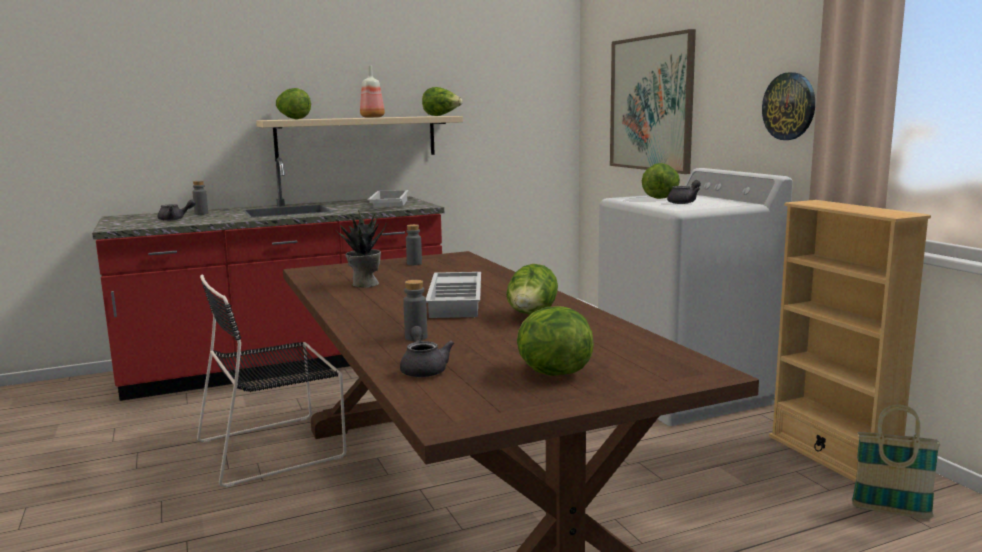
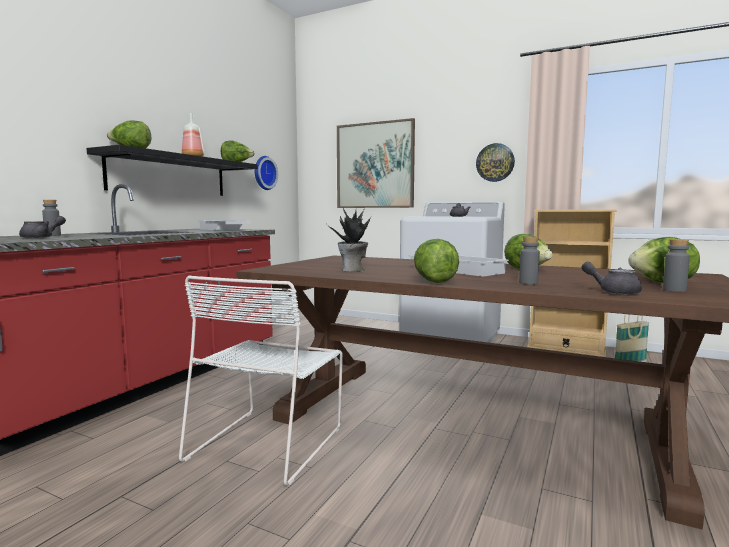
camera: 40 degrees left, 5 degrees down
black chair [197,274,346,487] -> white chair [179,276,343,486]
beige shelf [256,116,463,162] -> black shelf [86,145,258,196]
grey bottle [406,224,422,265] -> grey bottle moved to [663,239,690,292]
lettuce [642,163,680,199] -> lettuce moved to [414,239,459,283]
none -> wall clock [255,156,278,190]

